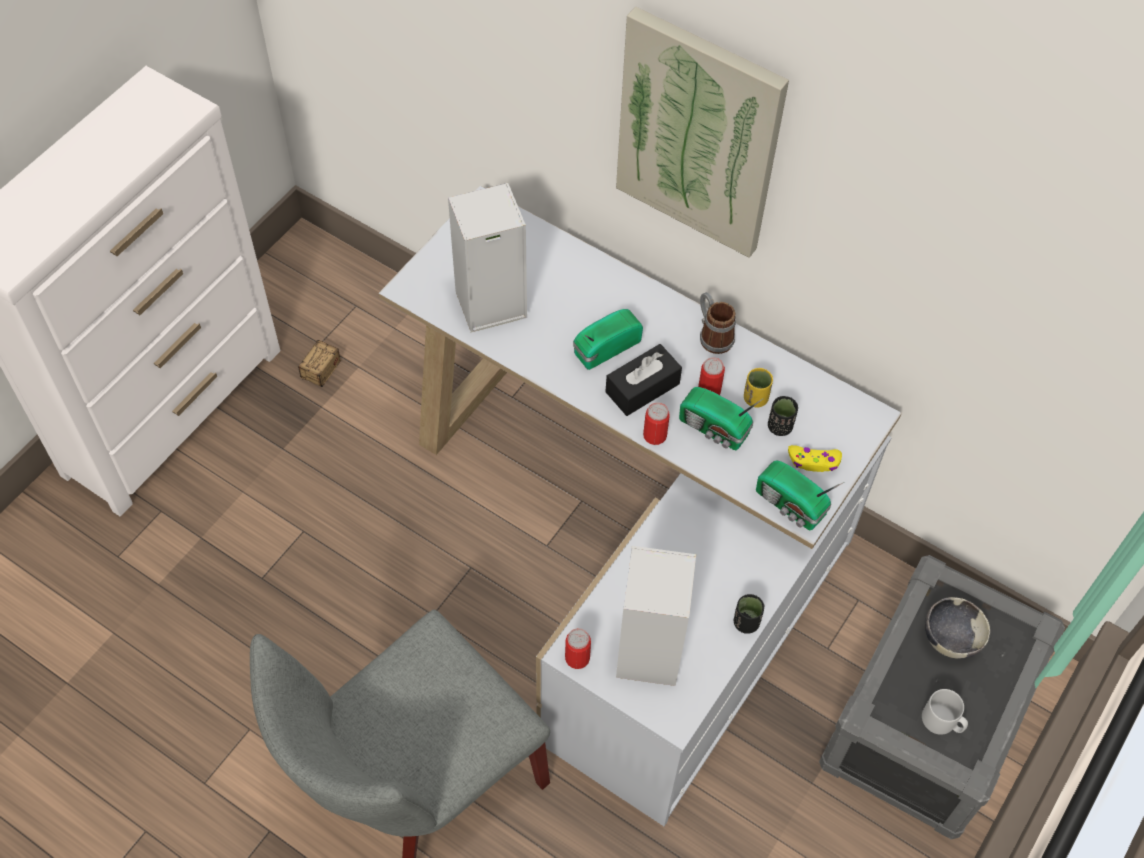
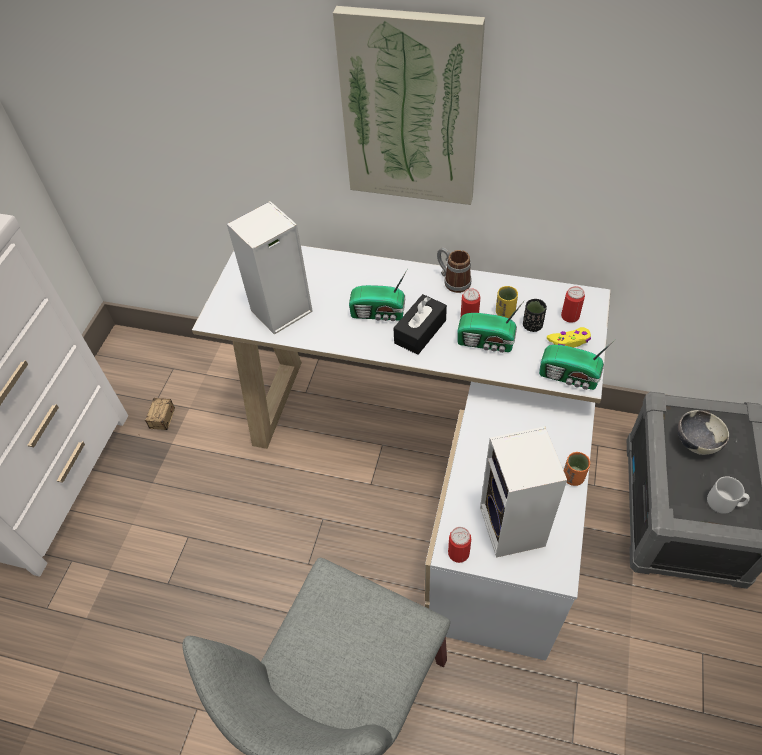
camera: 15 degrees left, 5 degrees down
radio [573,309,643,370] -> radio turned 120 degrees counterclockwise [349,269,408,321]
can [643,403,670,445] -> can moved to [561,286,585,323]
black cup [734,594,765,634] -> orange cup [564,452,590,486]

